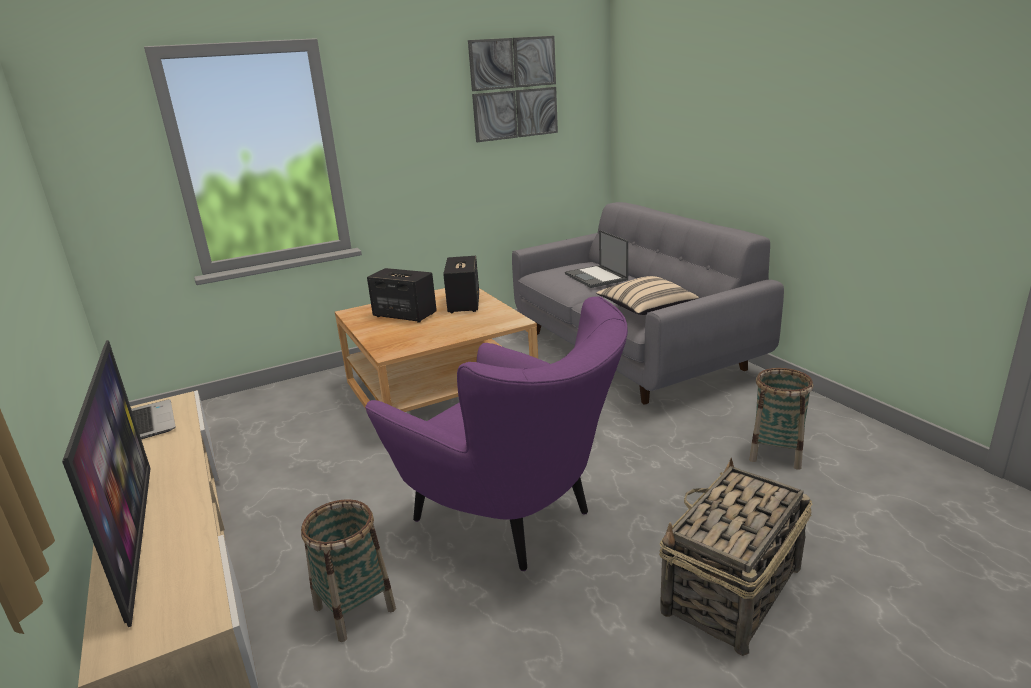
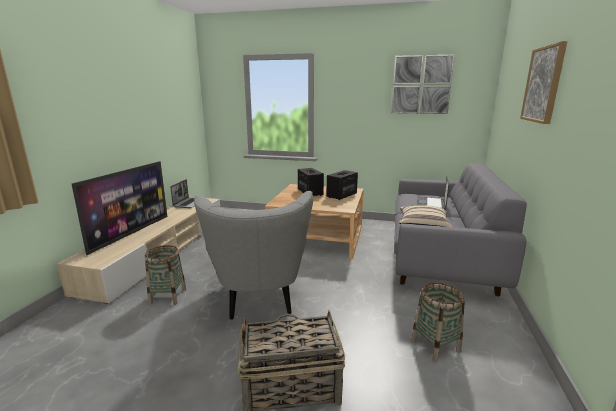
camera: 40 degrees right, 5 degrees down
purple armchair [365,297,628,571] -> grey armchair [194,191,313,320]
none -> picture [520,41,567,124]

